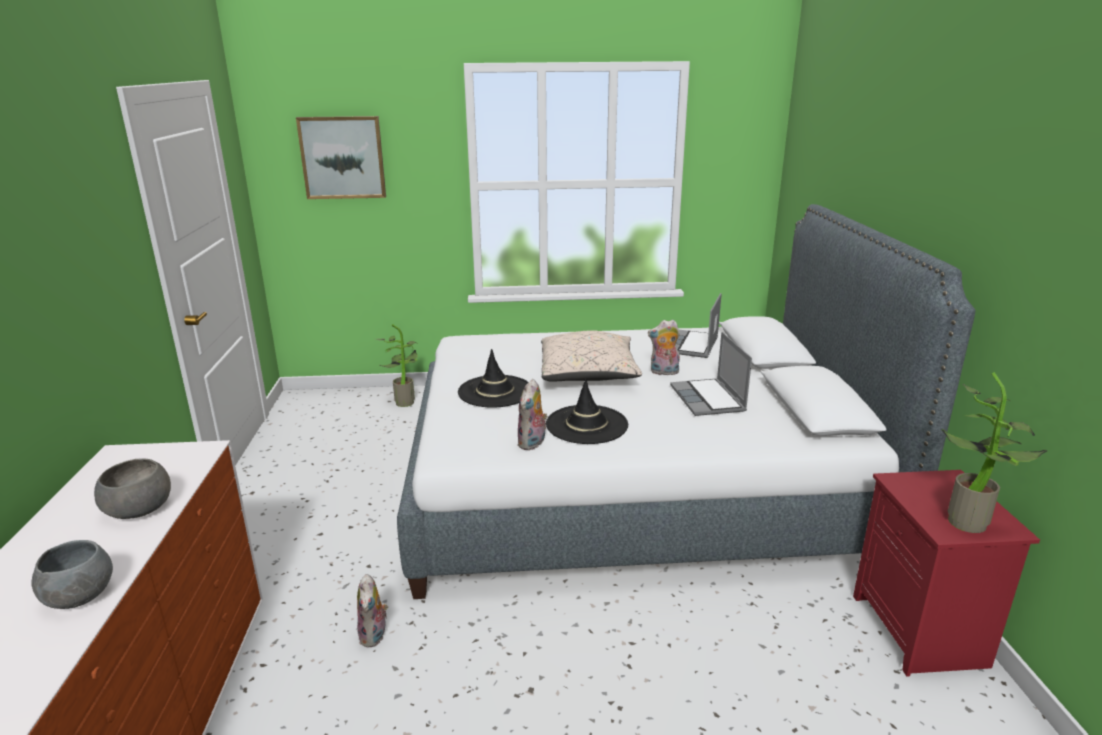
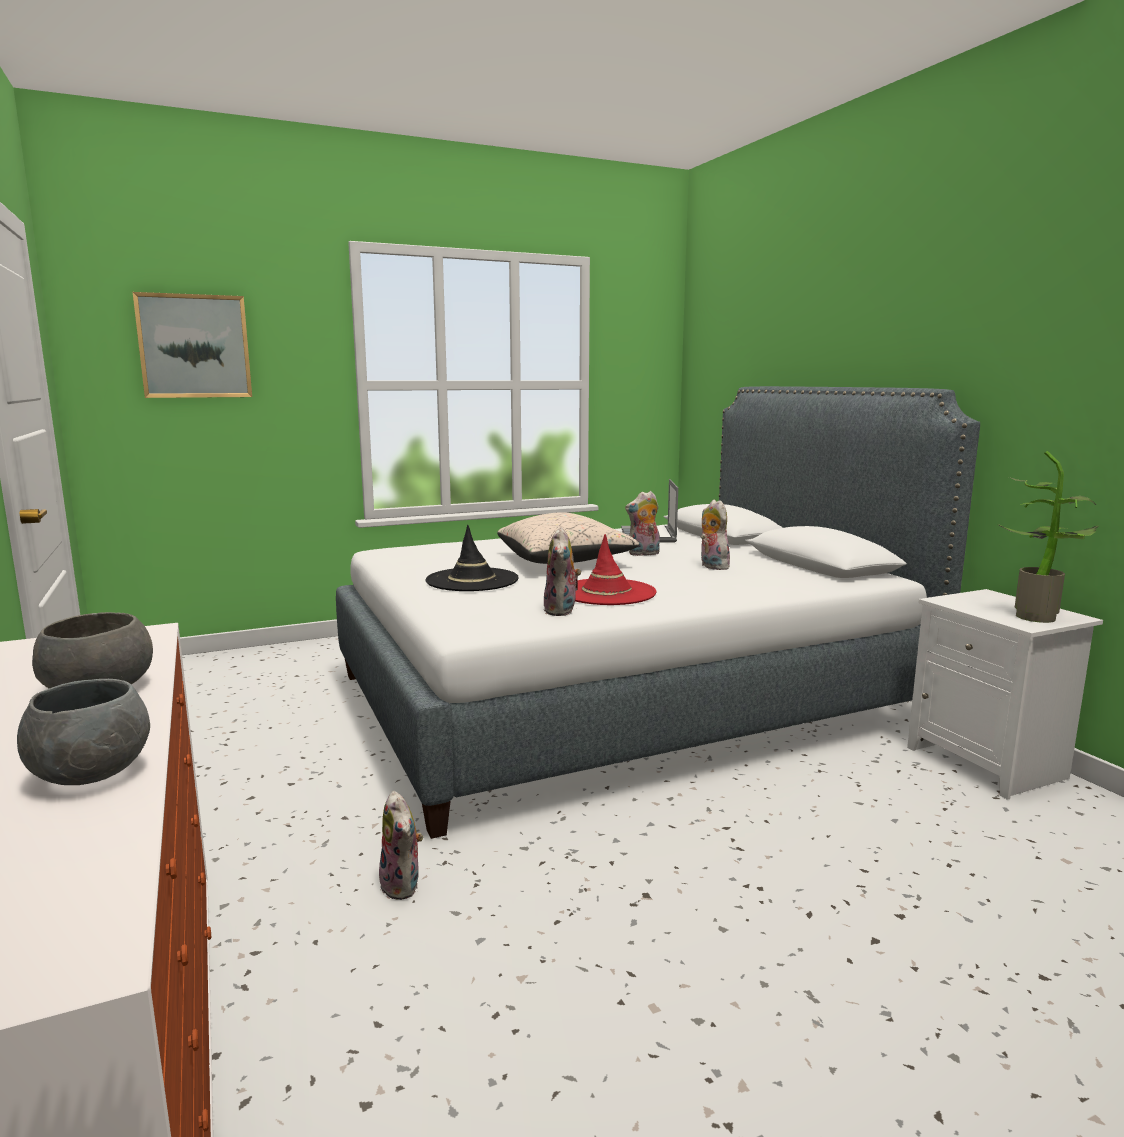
camera: 20 degrees left, 10 degrees down
potted plant [377,324,418,407] -> none
black hat [546,378,628,444] -> red hat [575,534,656,605]
laptop [670,332,752,416] -> plush toy [701,500,731,570]
red nightstand [853,470,1040,677] -> white nightstand [907,589,1103,800]

